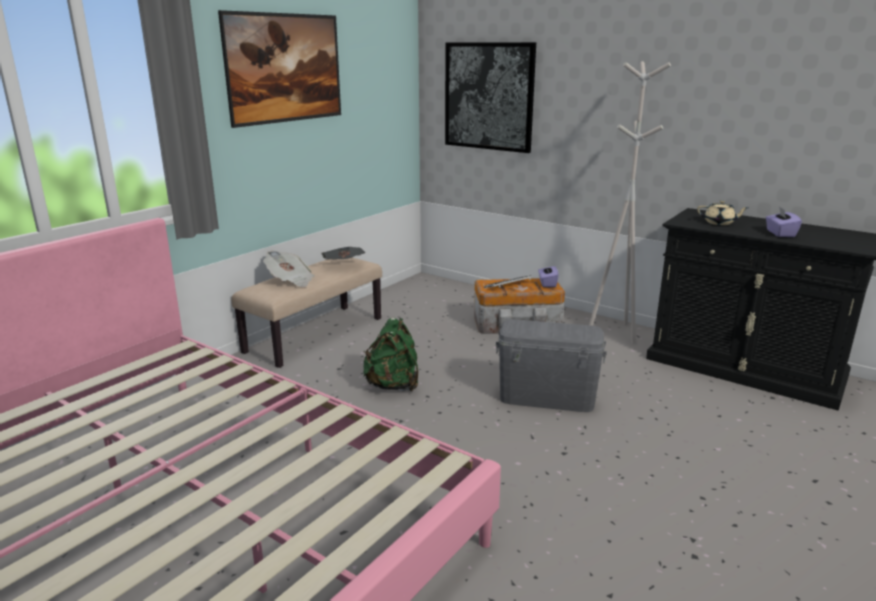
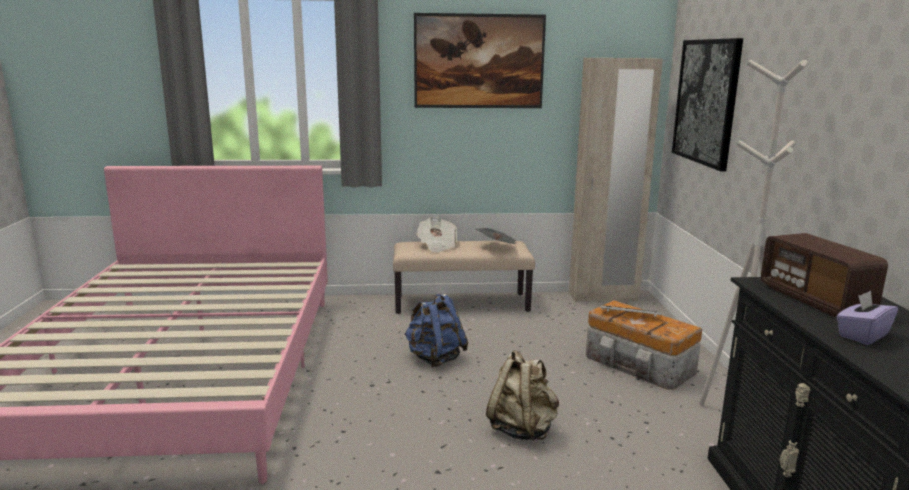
camera: 50 degrees right, 5 degrees down
green backpack [363,318,418,392] -> blue backpack [405,294,468,367]
grey storage box [496,319,607,412] -> beige backpack [486,350,559,441]
purple tissue box [538,265,559,287] -> none
beige teapot [697,200,748,225] -> radio [761,233,888,317]
none -> beige wardrobe [569,58,663,302]

